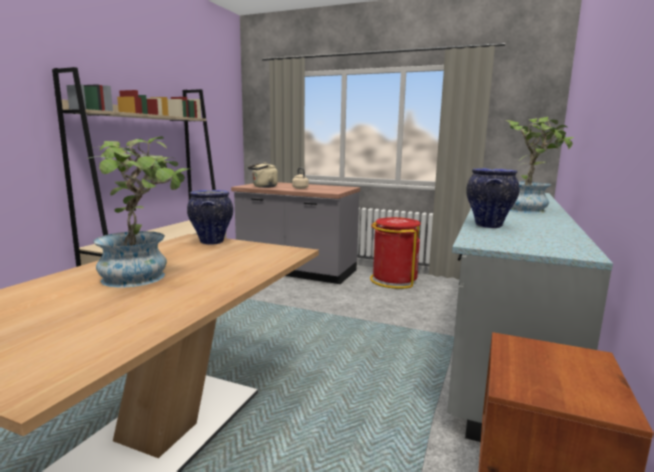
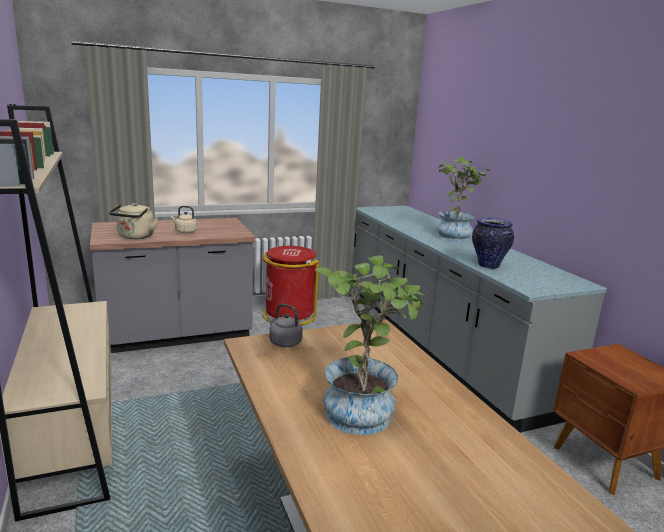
camera: 45 degrees left, 5 degrees up
vase [187,190,233,245] -> grey kettle [267,304,303,347]

